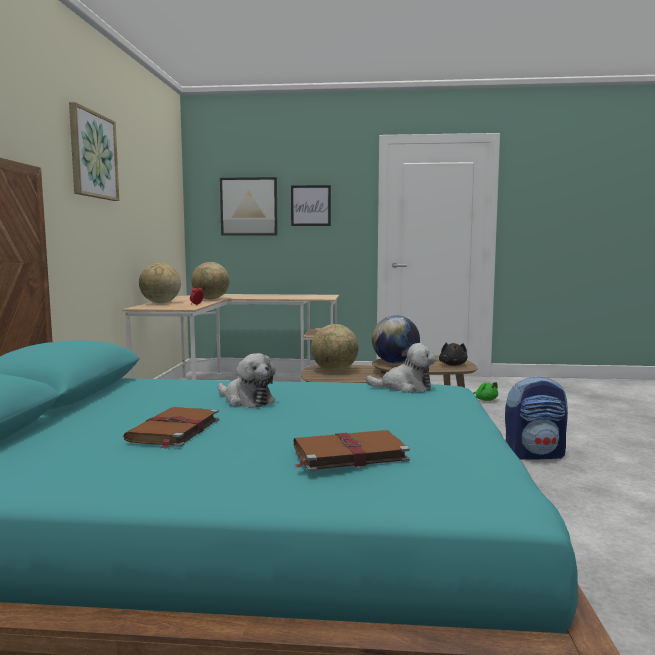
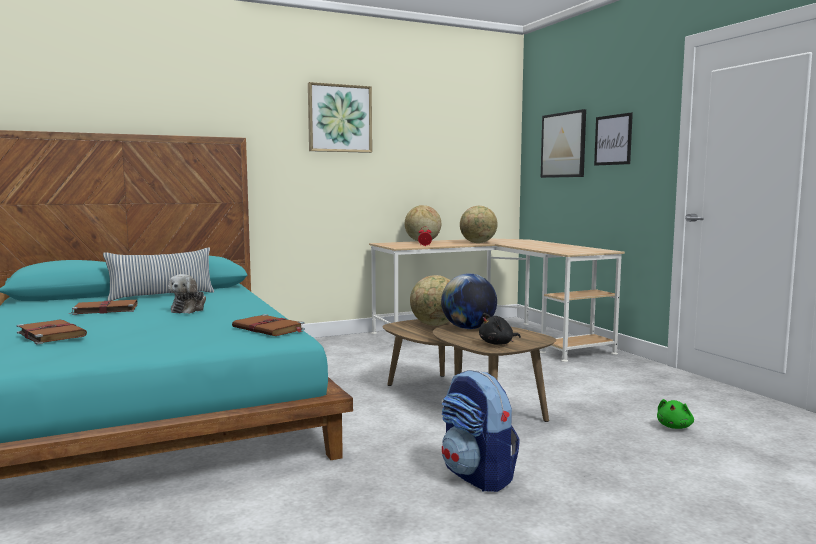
camera: 60 degrees right, 0 degrees up
plush toy [366,343,436,393] -> brown book [232,314,305,336]
none -> pillow [103,248,214,301]

